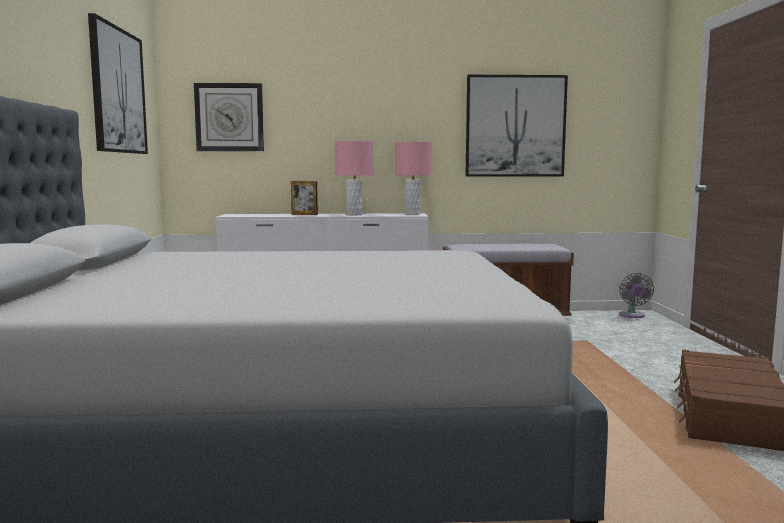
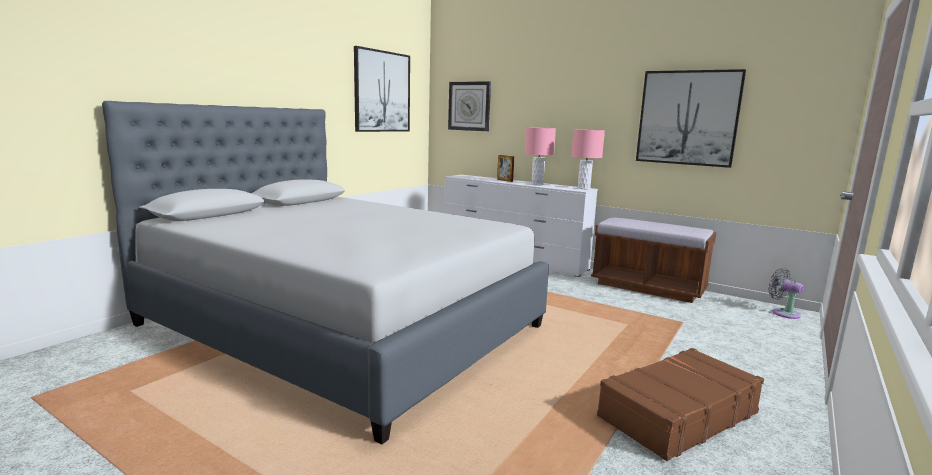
camera: 35 degrees right, 5 degrees up
grey fan [619,273,654,318] -> grey fan turned 105 degrees clockwise [768,268,804,319]

